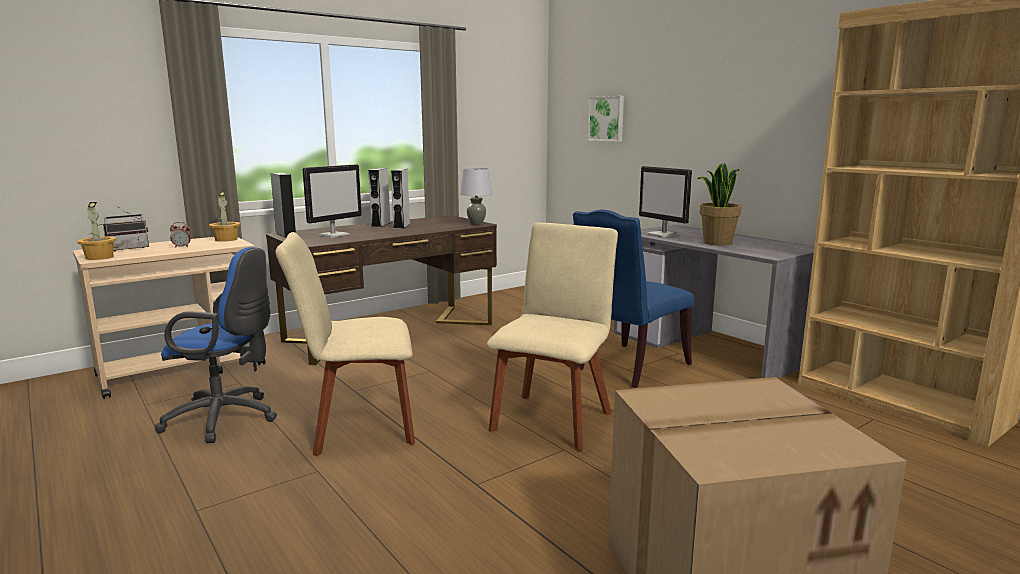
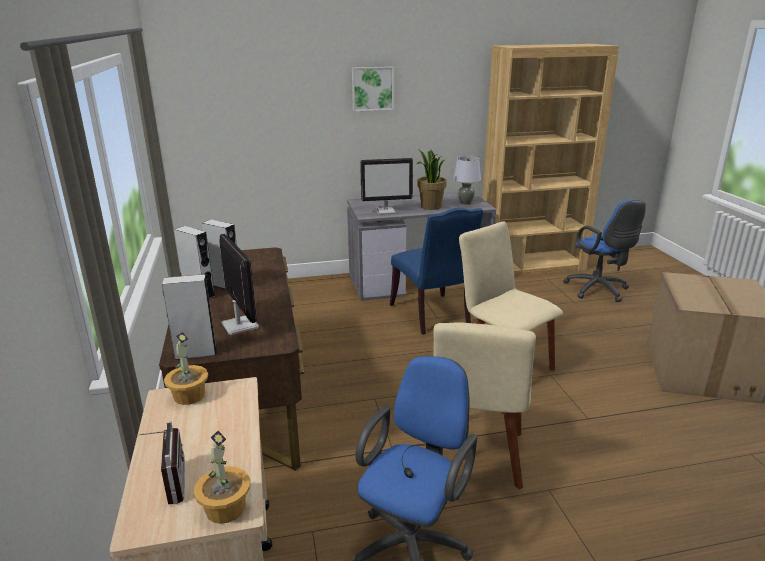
camera: 65 degrees left, 10 degrees up
alarm clock [170,222,191,248] -> none
grey table lamp [460,168,493,225] -> grey table lamp moved to [453,156,481,205]
picture [588,96,624,142] -> picture moved to [352,67,394,111]
none -> blue office chair [563,199,646,302]

